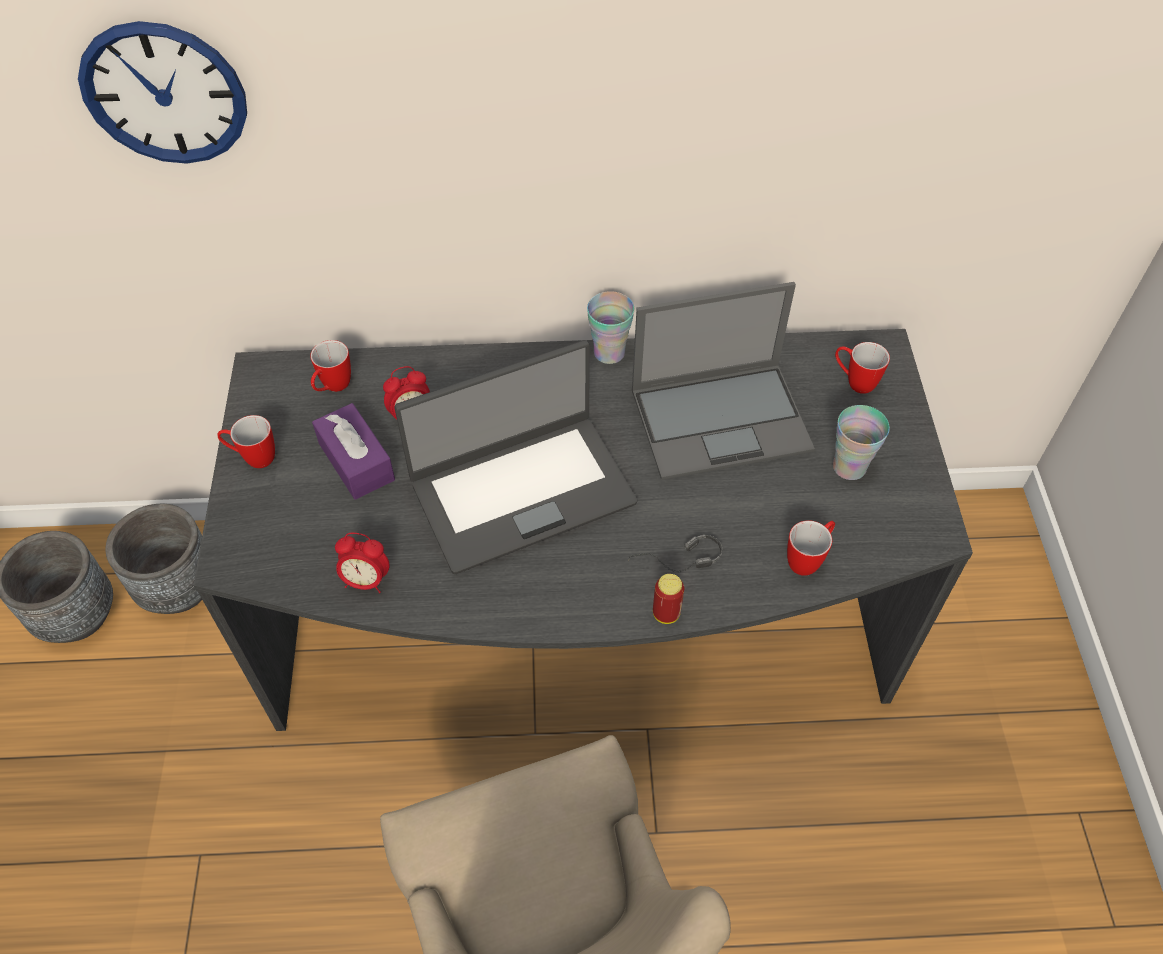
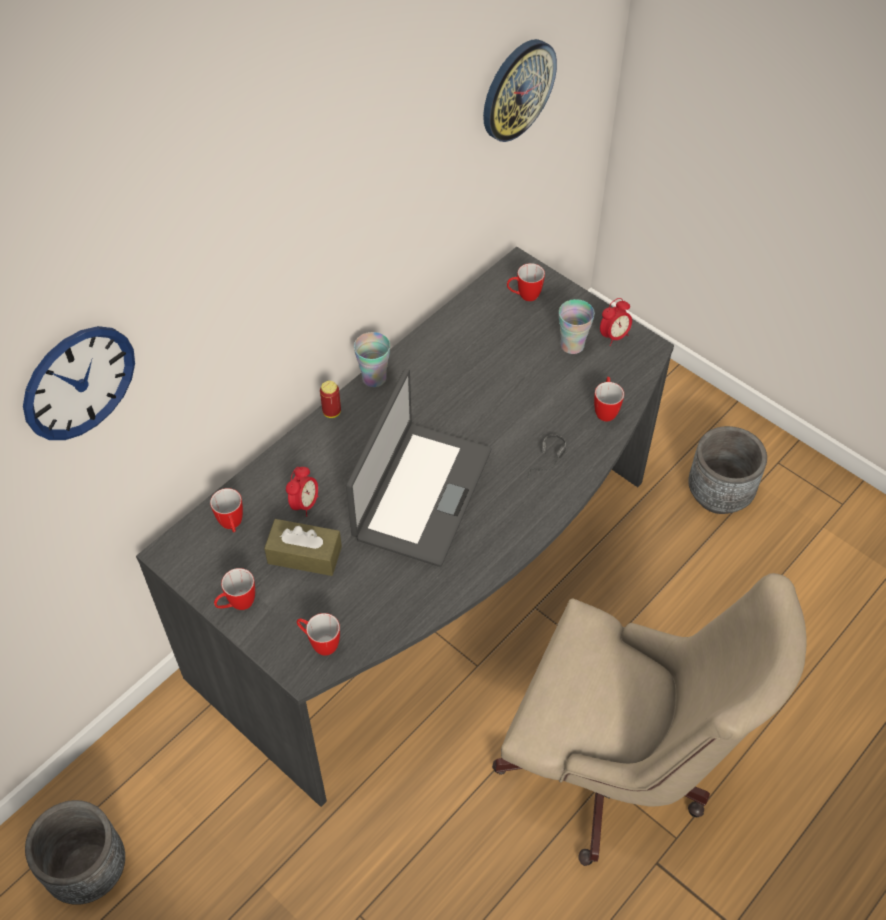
camera: 45 degrees left, 0 degrees up
grey planter [105,504,202,614] -> grey planter moved to [688,426,767,514]
purple tissue box [312,403,395,500] -> brown tissue box [264,519,342,576]
alarm clock [335,533,390,593] -> alarm clock moved to [600,298,632,346]
laptop [632,282,815,480] -> none
can [653,574,684,624] -> can moved to [320,381,341,418]
none -> mug [297,613,340,656]
none -> wall clock [483,39,557,142]

